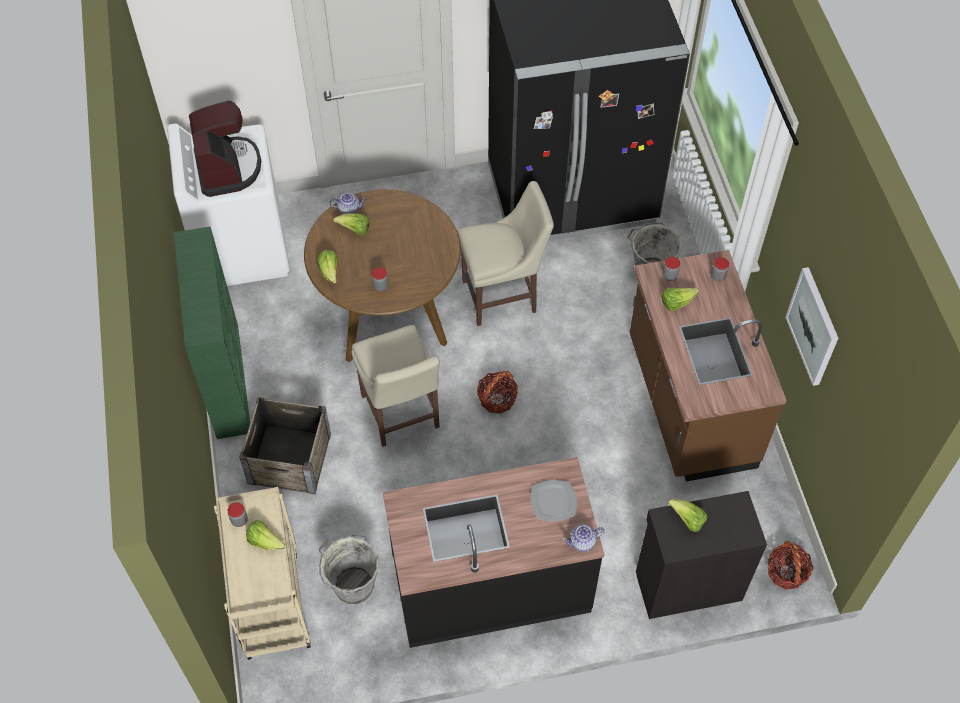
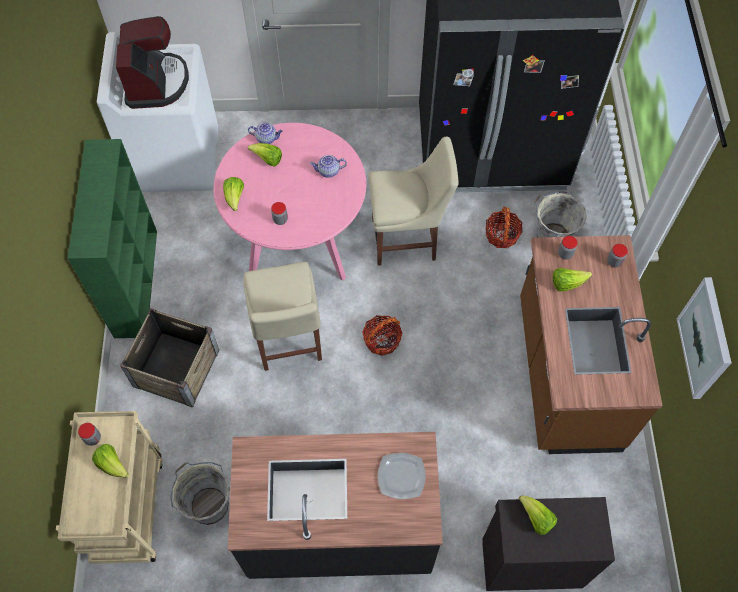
camera: 10 degrees right, 5 degrees up
brown dining table [304,189,461,362] -> pink dining table [213,123,366,281]
teapot [562,524,605,552] -> teapot moved to [310,155,347,178]
basket [768,541,813,590] -> basket moved to [485,207,522,248]

